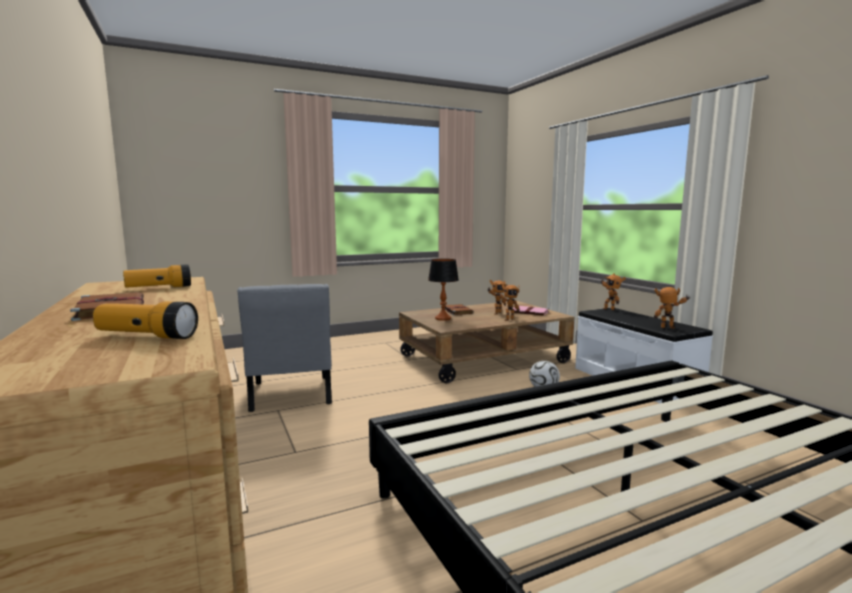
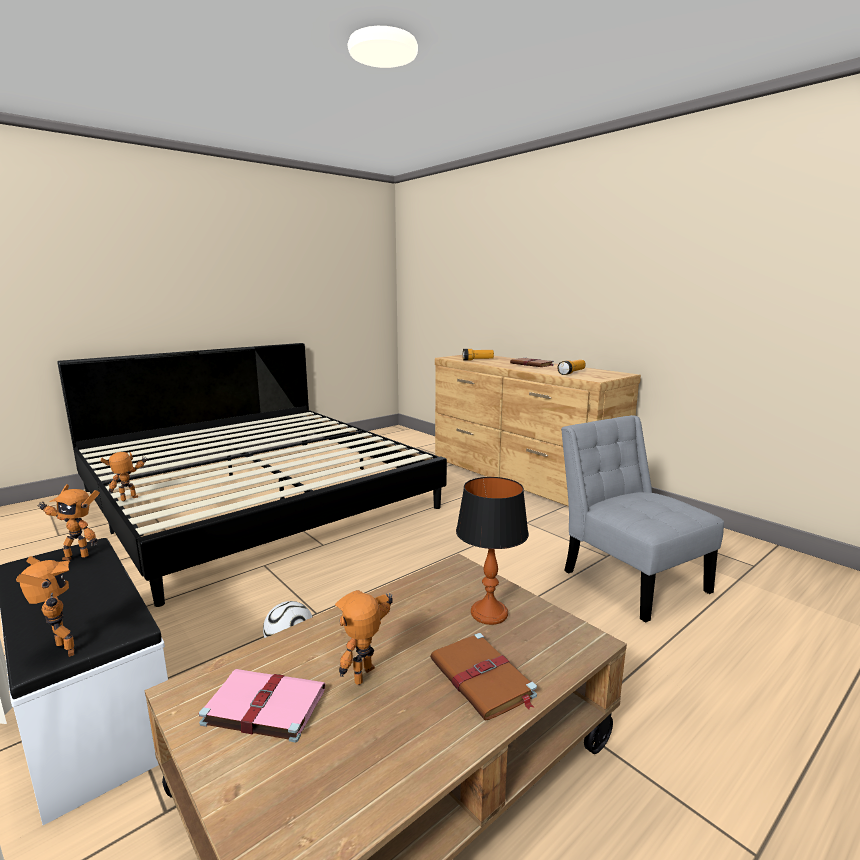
camera: 165 degrees right, 5 degrees up
toy robot [497,284,520,321] -> toy robot moved to [100,452,148,501]

